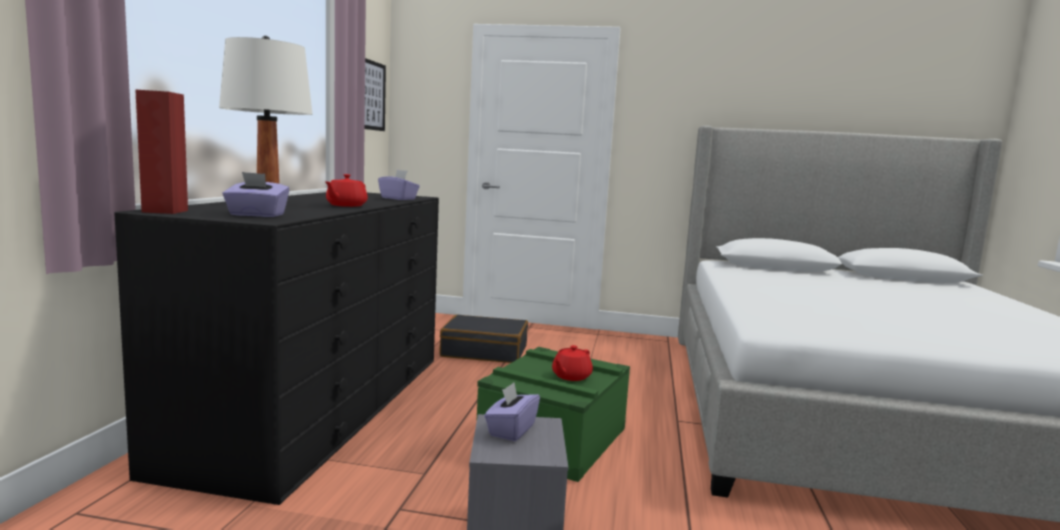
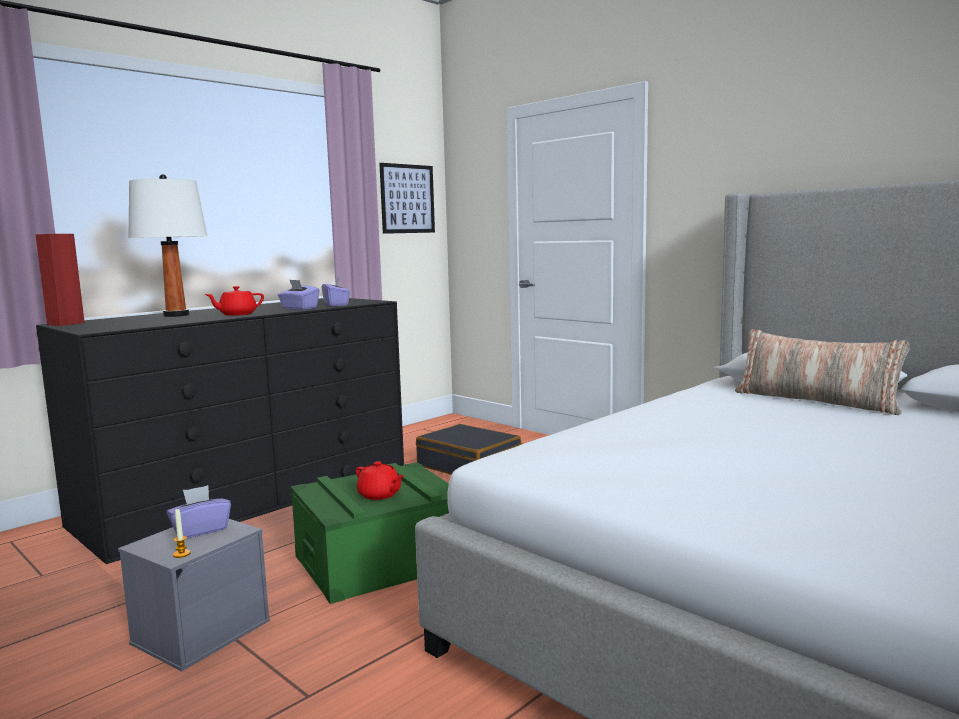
camera: 35 degrees right, 0 degrees up
purple tissue box [223,172,290,217] -> purple tissue box moved to [278,280,319,310]
red teapot [552,345,593,381] -> red teapot turned 120 degrees counterclockwise [356,461,404,500]
none -> candle [173,509,191,558]
none -> pillow [735,329,910,415]

